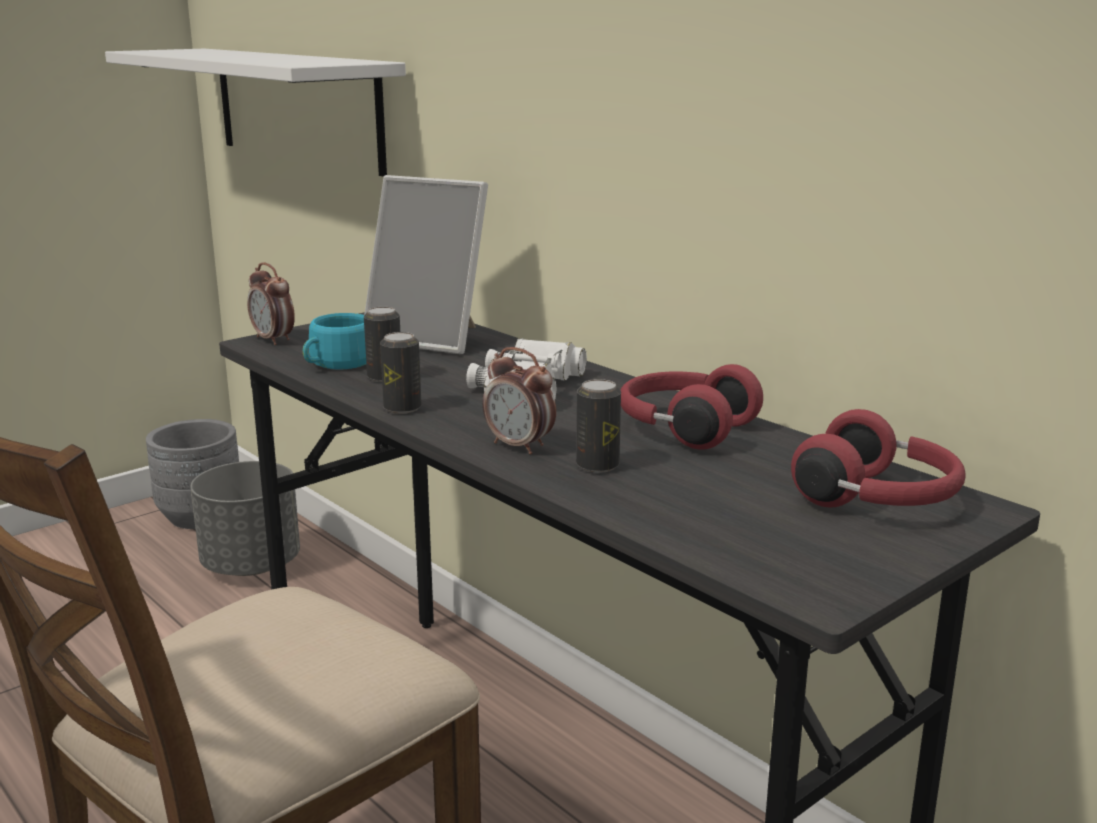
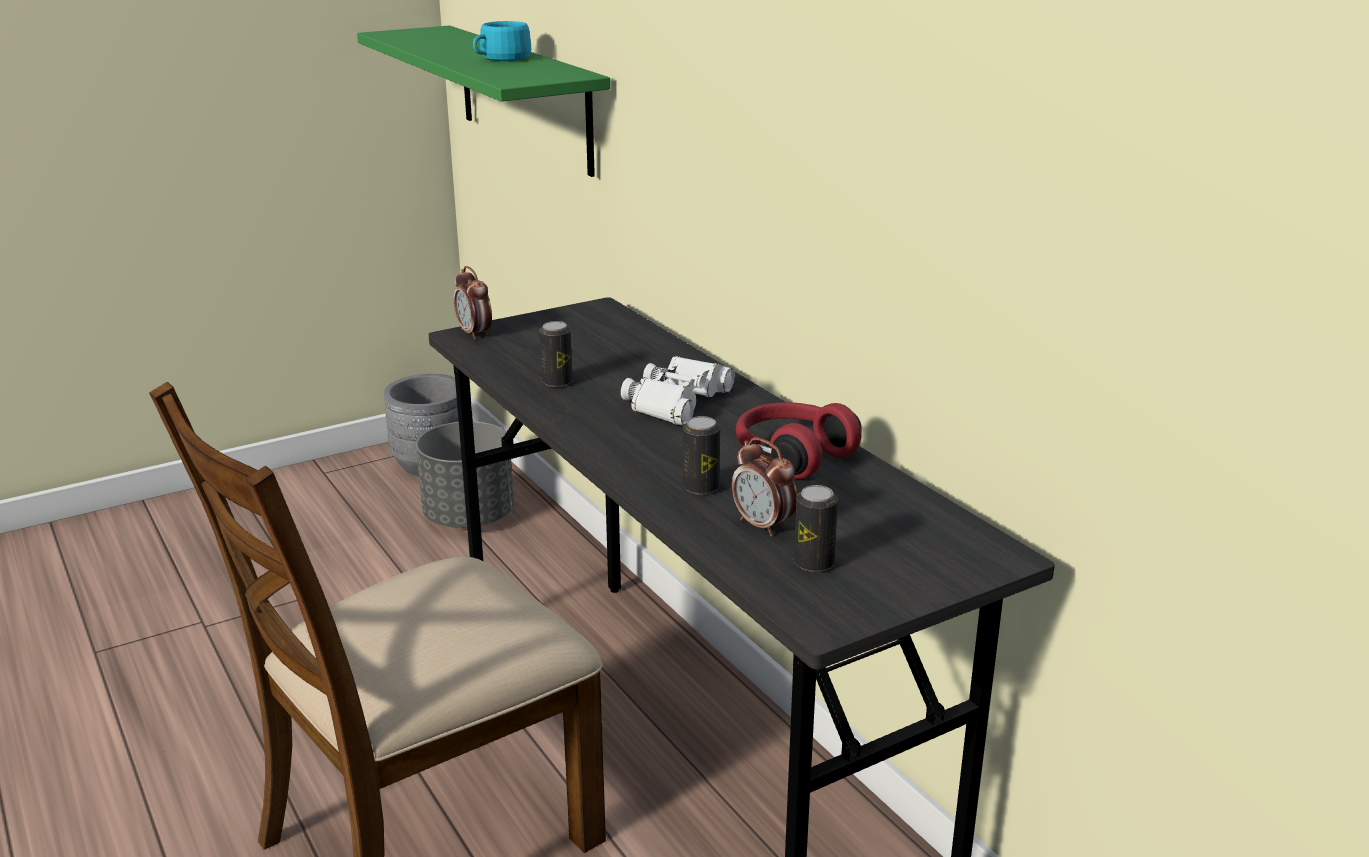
camera: 10 degrees right, 5 degrees up
white shelf [105,49,406,177] -> green shelf [357,25,610,177]
turquoise cup [303,313,366,369] -> turquoise cup moved to [473,21,531,61]
picture frame [364,175,488,354] -> none
can [380,332,421,414] -> can moved to [794,485,838,572]
alarm clock [483,347,556,455] -> alarm clock moved to [731,437,797,537]
red headphones [791,409,966,508] -> none

